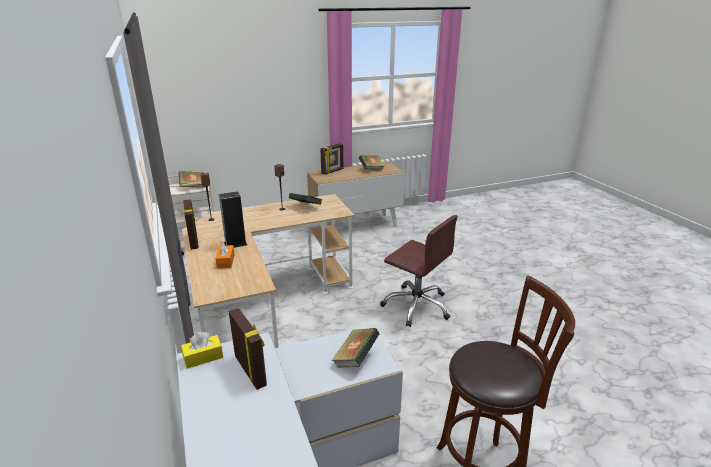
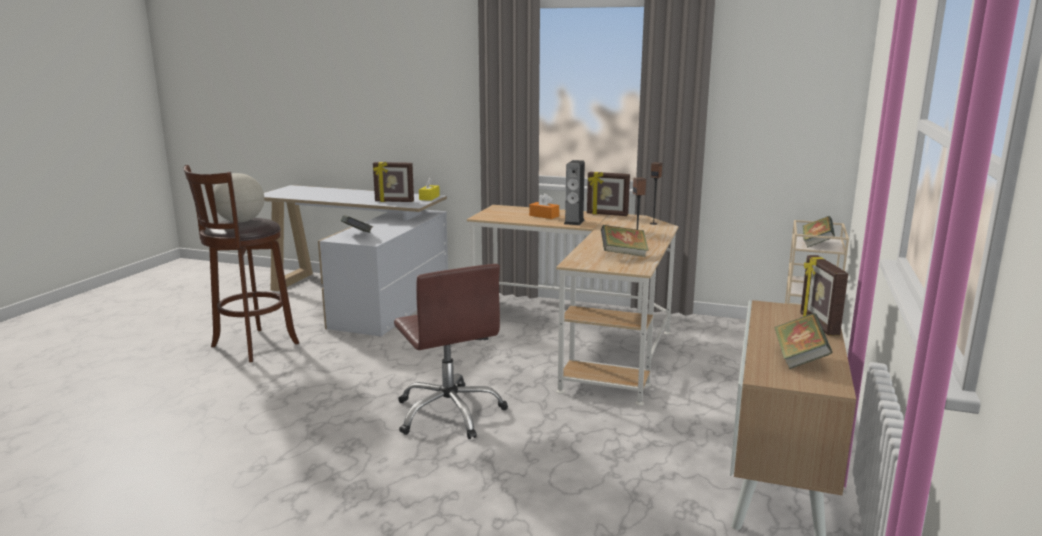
camera: 130 degrees right, 10 degrees down
brown office chair [380,215,458,327] -> brown office chair turned 105 degrees counterclockwise [394,264,508,439]
none -> globe [213,173,264,222]

